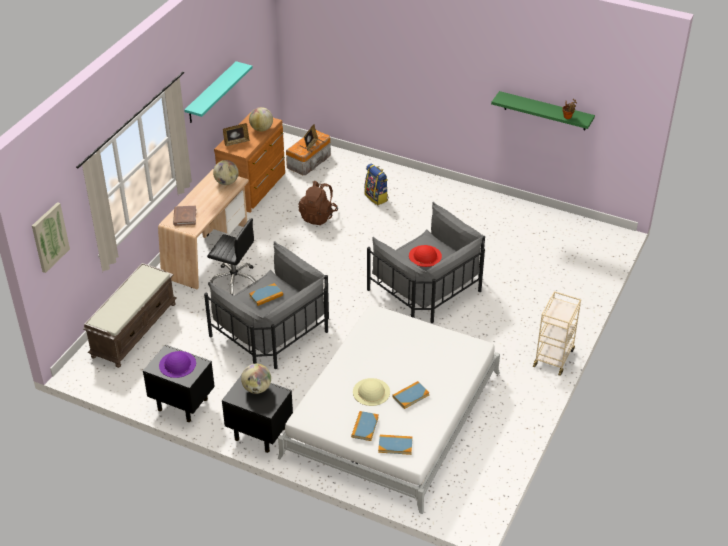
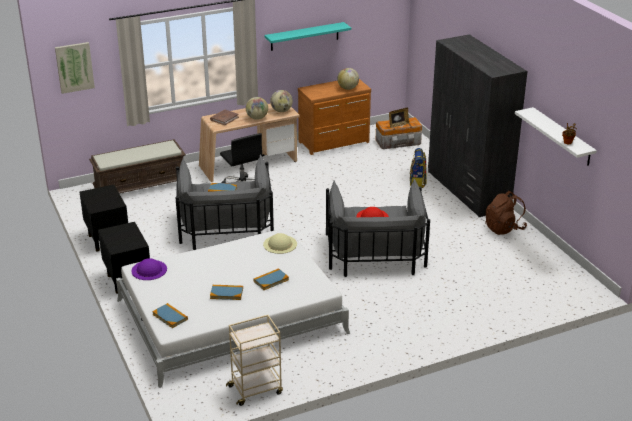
camera: 40 degrees right, 10 degrees down
purple hat [159,351,196,378] -> purple hat moved to [131,258,167,280]
picture frame [223,123,250,146] -> none
globe [241,364,271,394] -> globe moved to [246,97,268,120]
brown backpack [298,181,338,225] -> brown backpack moved to [485,191,527,235]
book [351,411,379,441] -> book moved to [254,268,289,290]
beige hat [353,378,390,406] -> beige hat moved to [263,233,297,254]
green shelf [491,91,595,130] -> white shelf [515,107,597,166]
beige cart [533,291,581,376] -> beige cart moved to [226,315,283,406]
none -> grey wardrobe [428,34,528,217]

